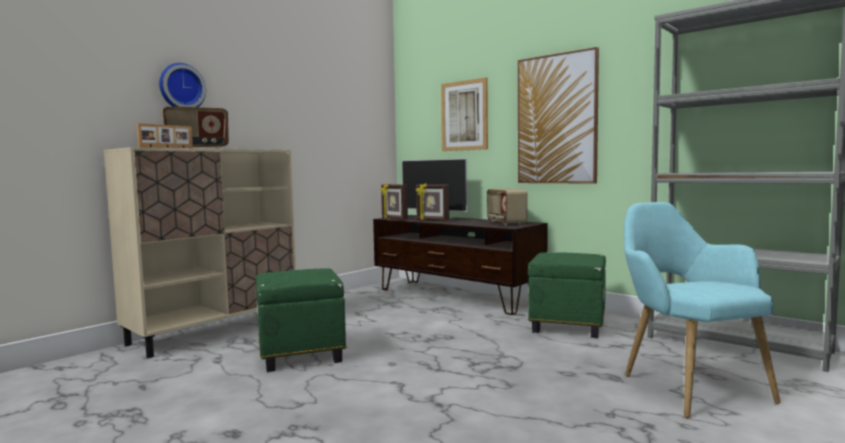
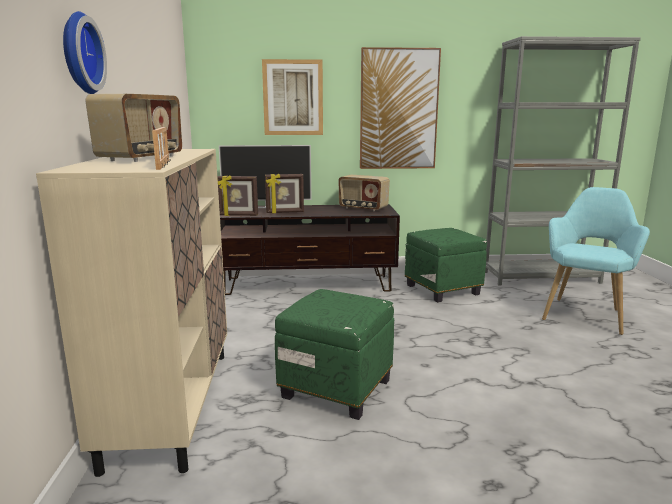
camera: 45 degrees left, 10 degrees up
turquoise armchair [624,202,781,418] -> turquoise armchair turned 90 degrees clockwise [542,187,650,335]

